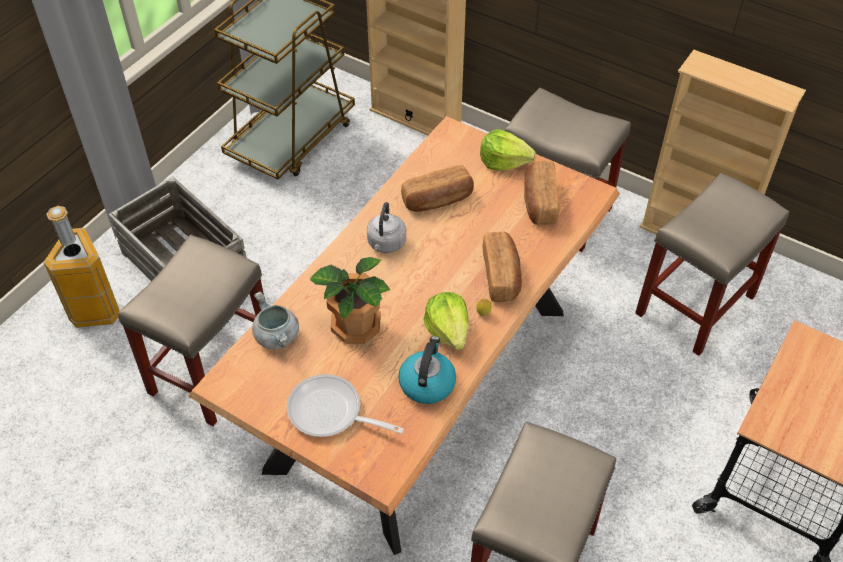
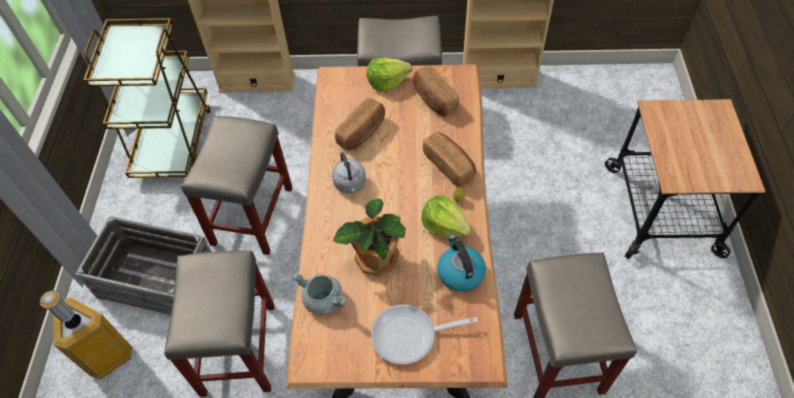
camera: 30 degrees left, 5 degrees up
beige stool [635,173,789,356] -> beige stool moved to [181,116,293,255]

